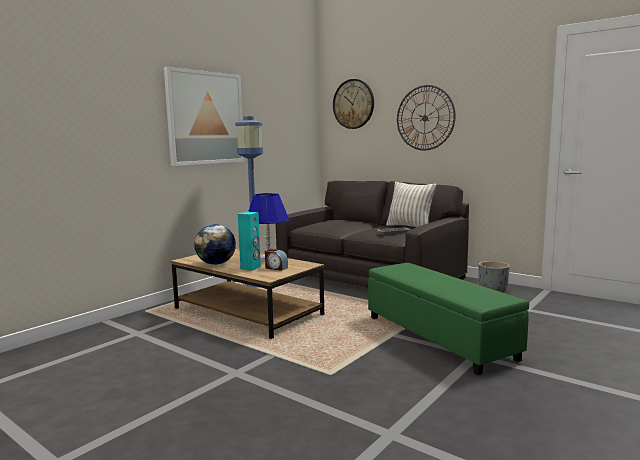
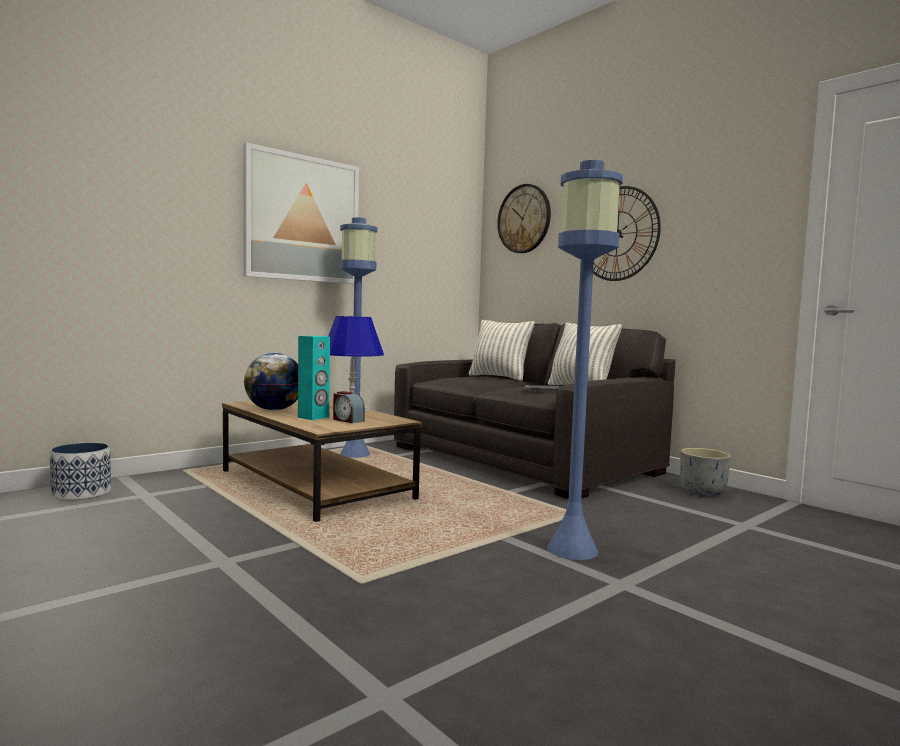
camera: 10 degrees right, 5 degrees down
green ottoman [368,263,529,375] -> blue floor lamp [547,160,623,560]
none -> planter [50,442,111,500]
none -> pillow [469,320,534,381]

